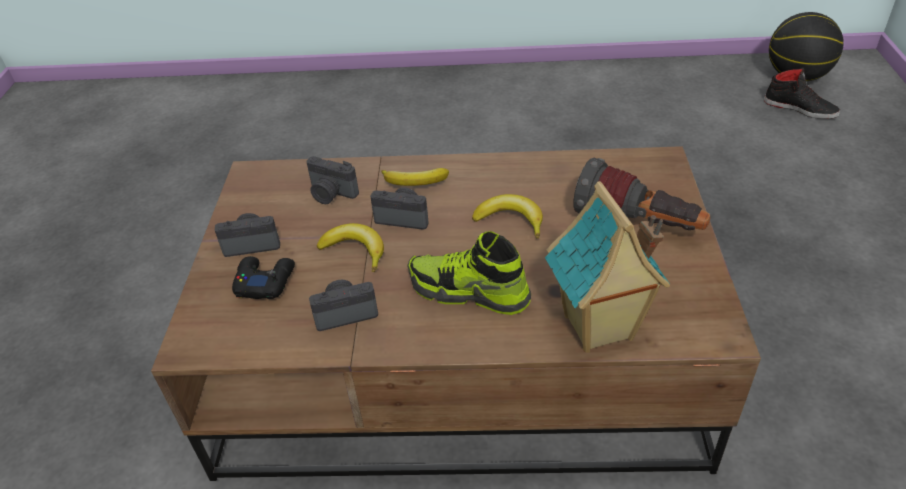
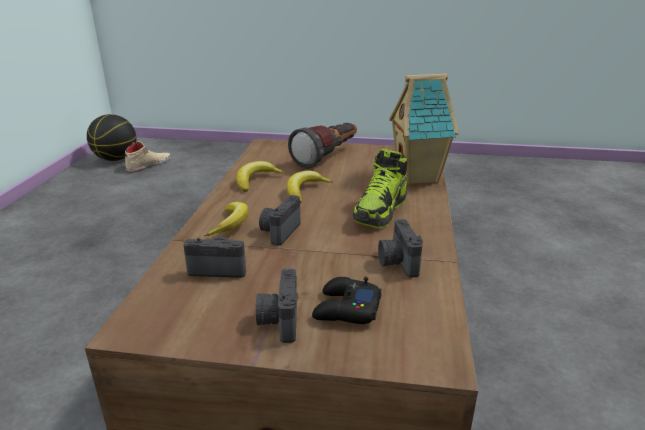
camera: 85 degrees left, 15 degrees down
camera [306,156,359,204] -> camera turned 120 degrees counterclockwise [183,237,246,278]
banana [317,223,384,272] -> banana moved to [236,161,285,192]
black shoe [764,68,840,119] -> beige shoe [125,141,171,173]

